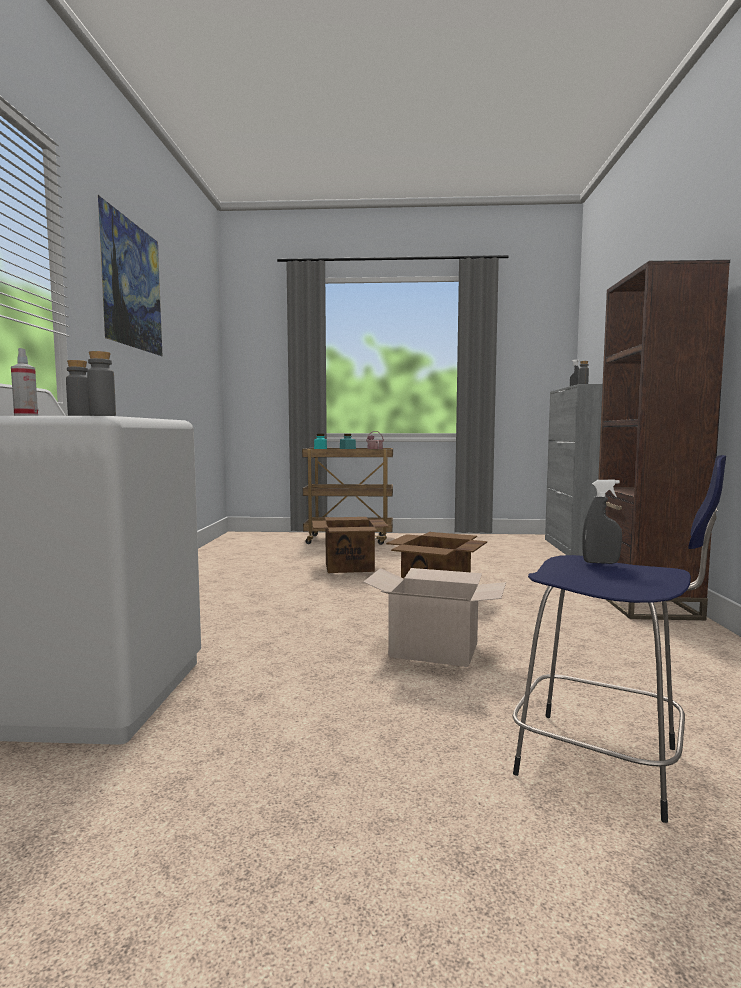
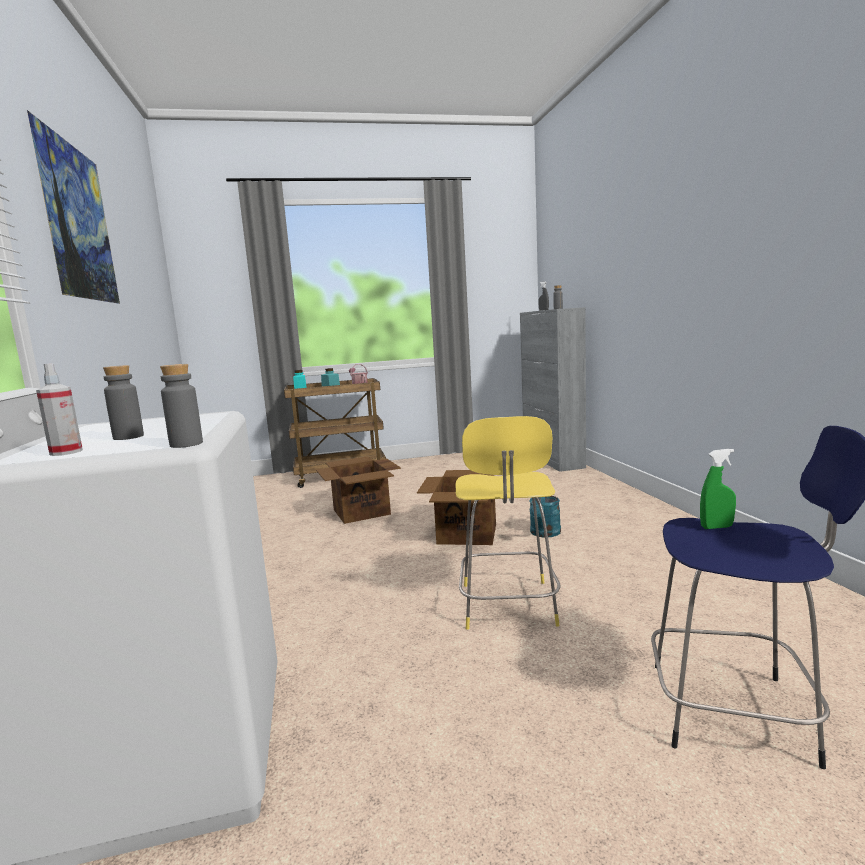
camera: 15 degrees left, 5 degrees up
cardboard box [363,568,506,667] -> yellow stool [455,416,561,630]
grey spray bottle [582,480,622,564] -> green spray bottle [700,449,736,529]
brown bookcase [598,260,730,620] -> none
none -> turquoise watering can [529,496,561,538]

